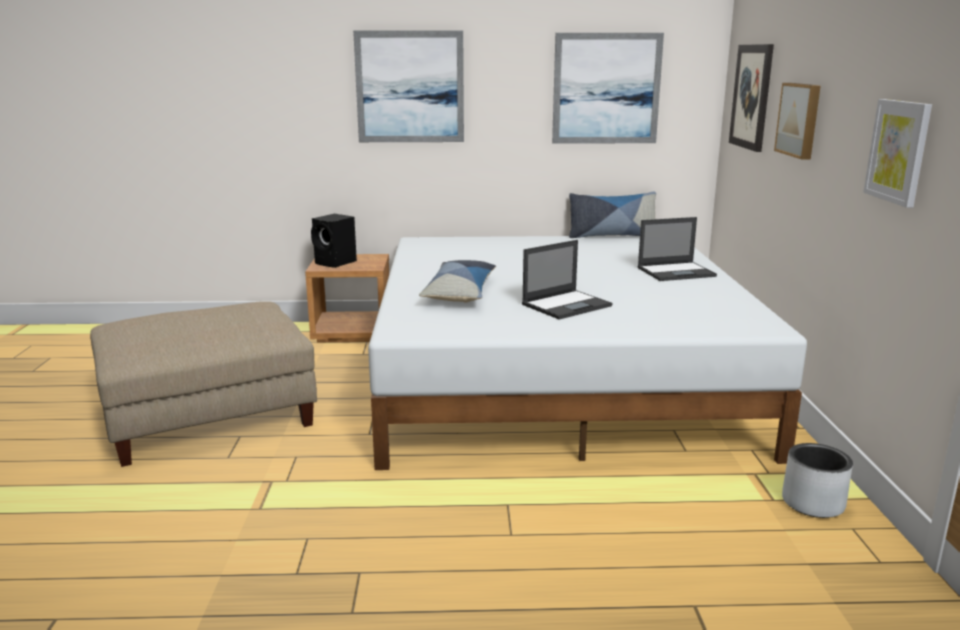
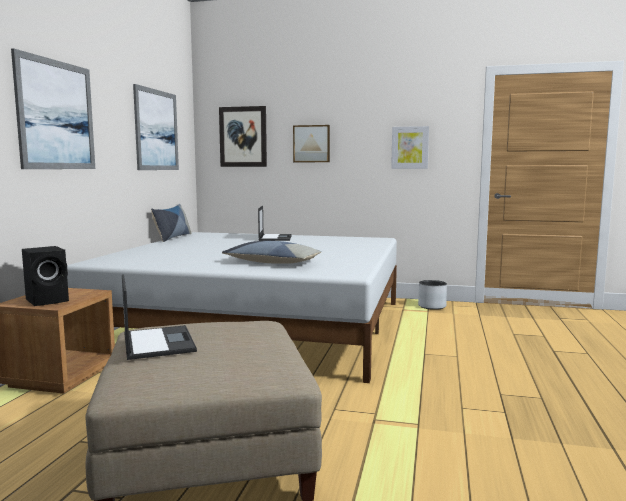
camera: 75 degrees left, 10 degrees down
laptop [522,240,612,319] -> laptop moved to [122,274,197,360]

